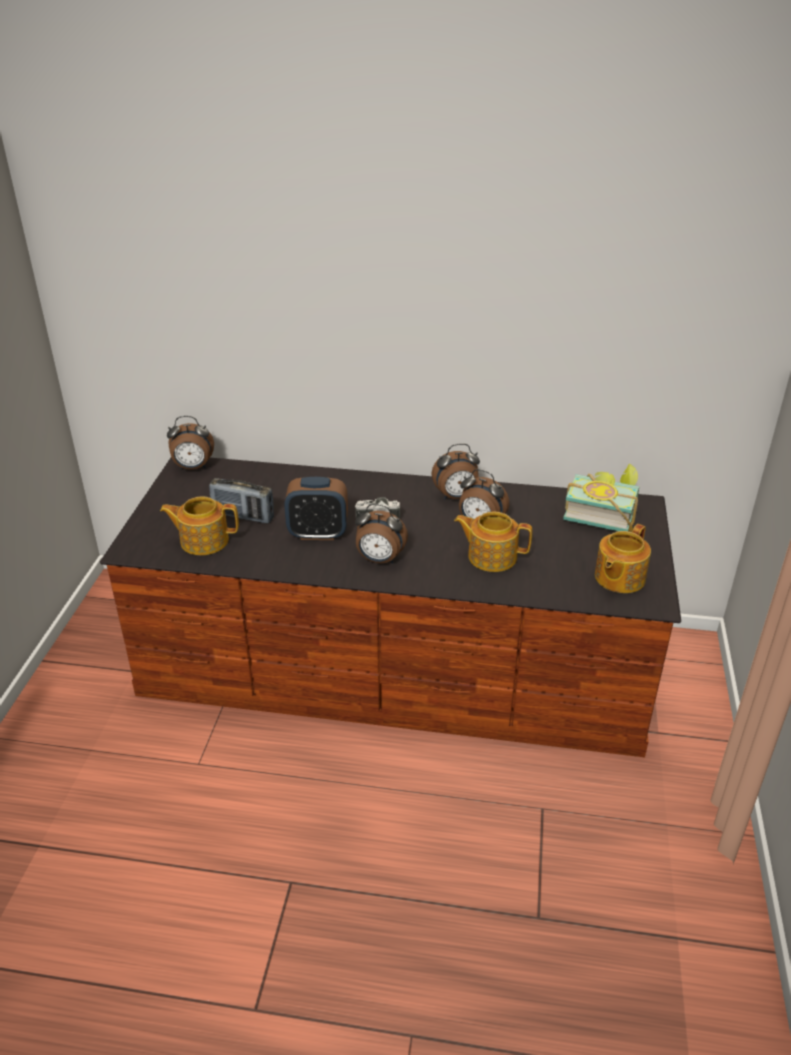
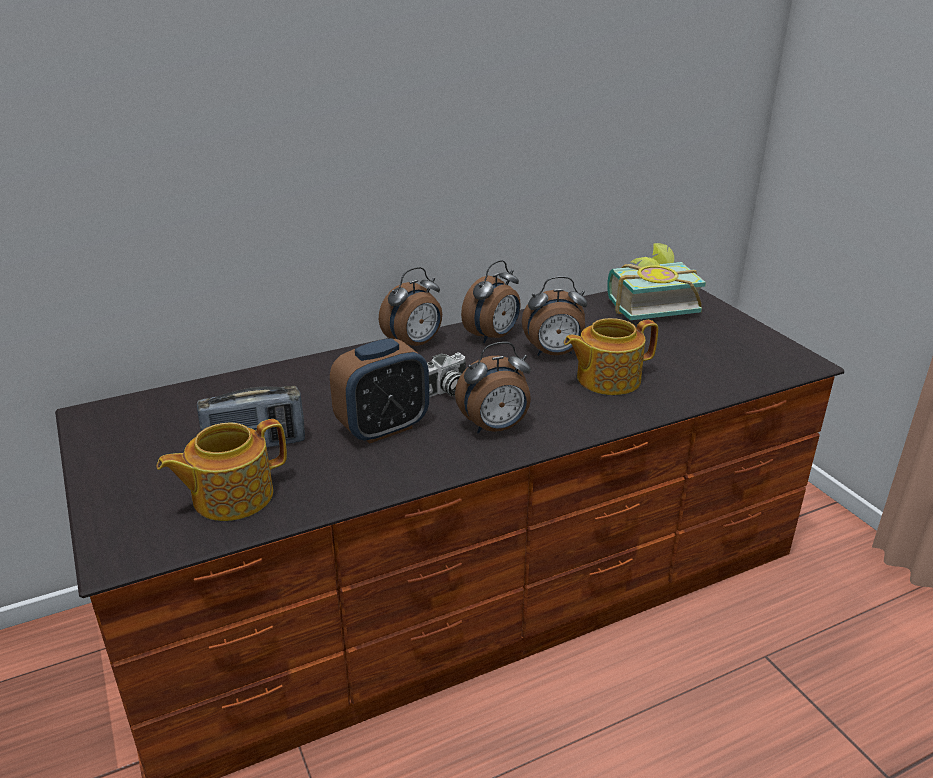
camera: 35 degrees left, 5 degrees down
alarm clock [167,416,214,470] -> alarm clock moved to [379,267,442,346]
teapot [595,524,651,593] -> none

